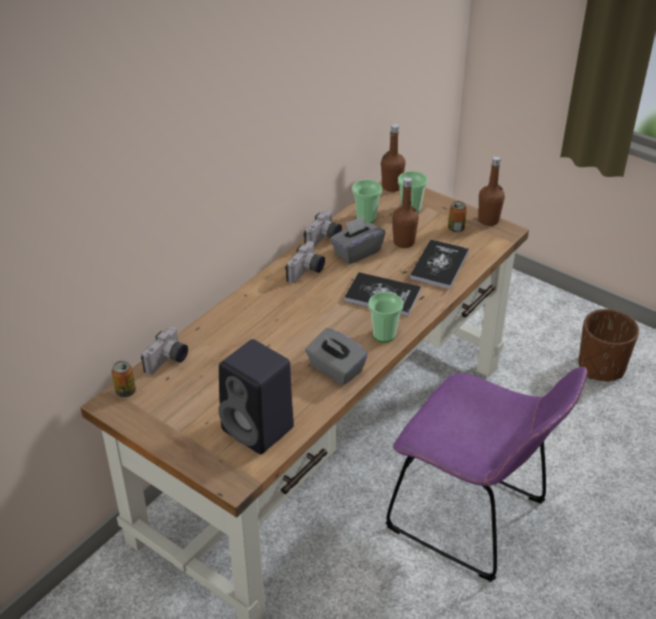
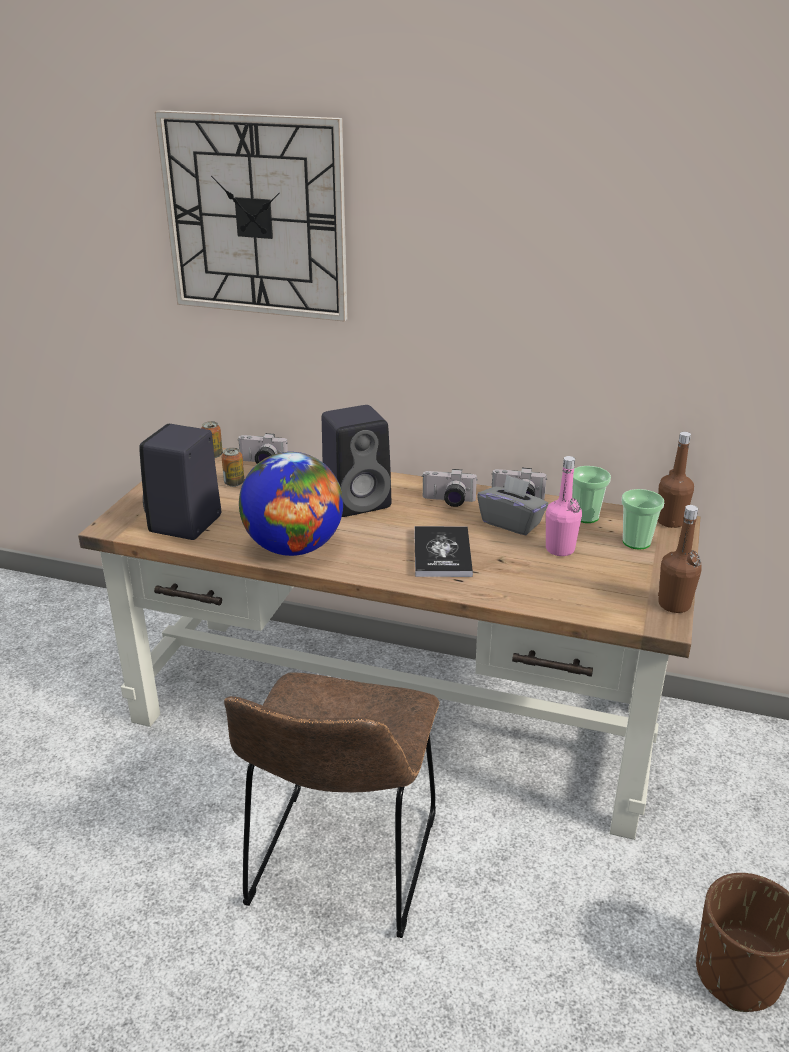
camera: 70 degrees right, 10 degrees down
grey tissue box [305,328,368,385] -> globe [239,452,343,556]
cup [368,292,403,342] -> none
purple chair [386,367,588,582] -> brown chair [224,672,440,938]
brown bottle [392,177,419,248] -> pink bottle [546,456,582,556]
book [410,239,469,289] -> none
can [448,201,467,233] -> can moved to [222,448,244,487]
none -> wall clock [155,110,348,322]
none -> black speaker [322,405,391,517]

